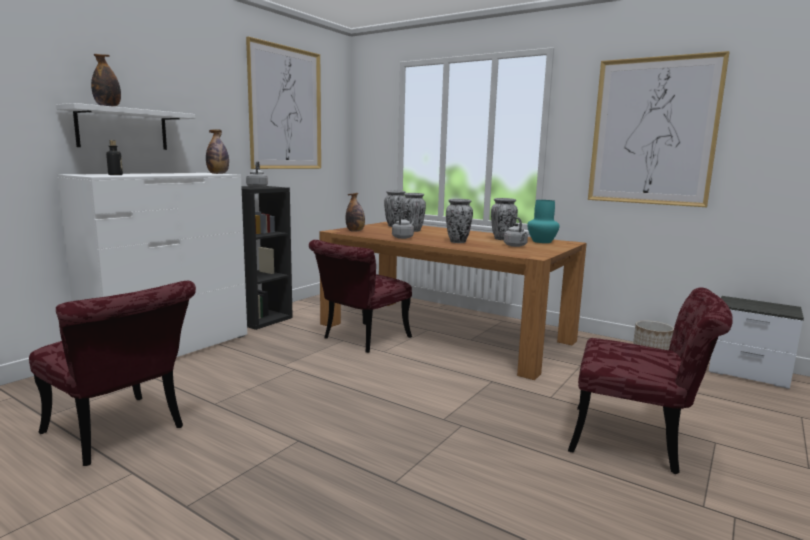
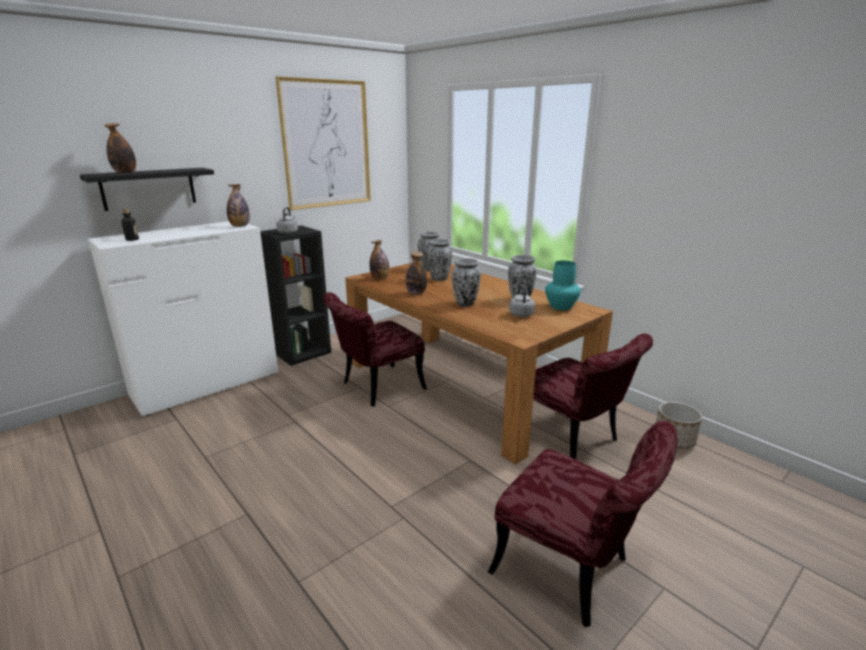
camera: 15 degrees right, 10 degrees up
red chair [29,281,196,466] -> red chair moved to [533,333,653,459]
white shelf [56,103,195,150] -> black shelf [80,168,214,211]
grey kettle [392,211,414,239] -> bottle [406,252,427,295]
picture [588,51,729,207] -> none
nightstand [709,296,804,389] -> none

